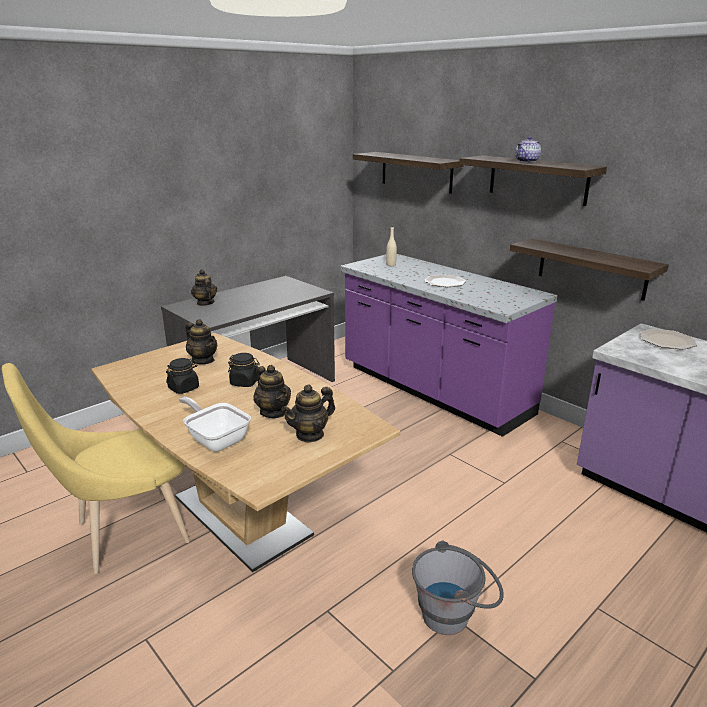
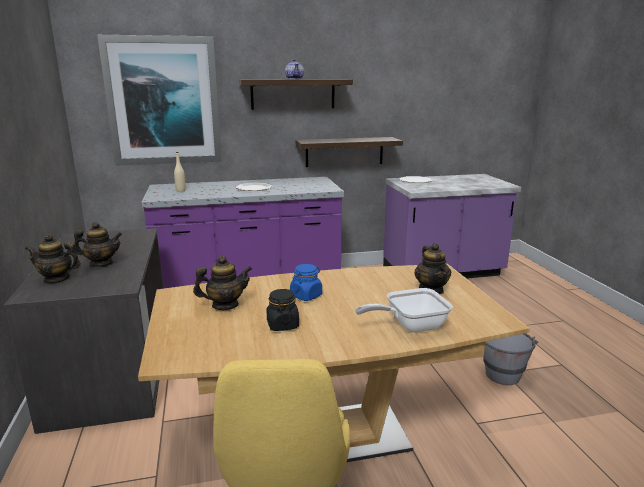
camera: 60 degrees left, 5 degrees down
black jar [228,353,260,387] -> blue jar [290,264,322,301]
teapot [253,365,291,418] -> teapot moved to [74,222,122,267]
shelf [353,152,464,194] -> picture [97,35,222,166]

